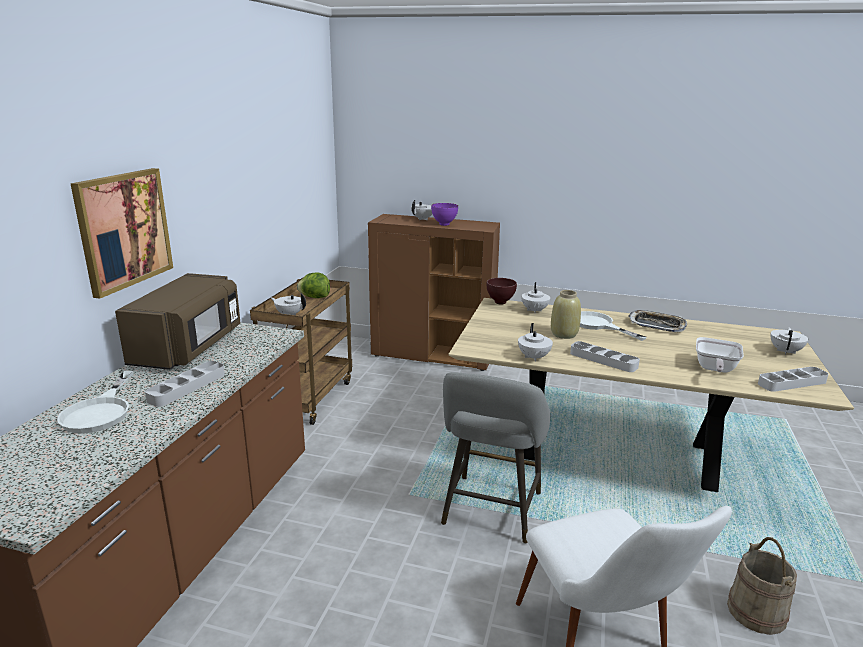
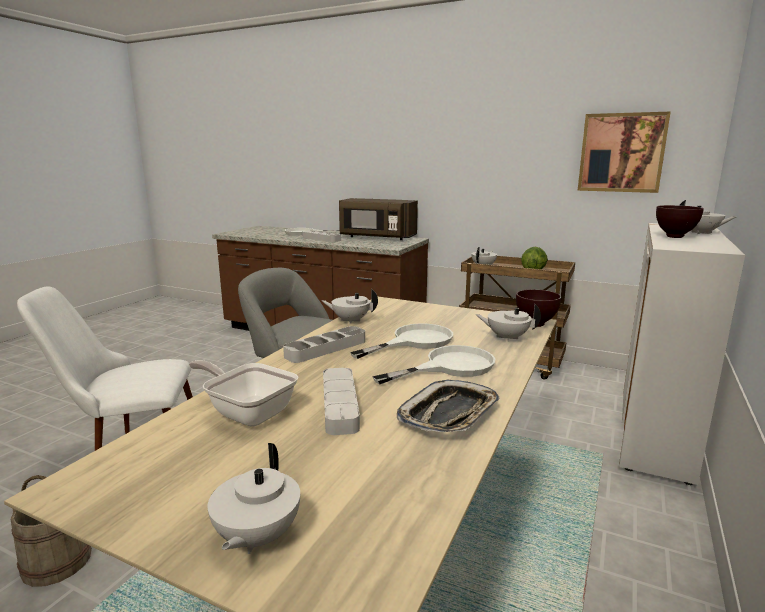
camera: 100 degrees right, 5 degrees down
picture [70,168,173,299] -> picture moved to [578,112,670,193]
brown cabinet [368,214,500,371] -> white cabinet [619,223,745,485]
purple bowl [431,203,458,226] -> brown bowl [656,205,704,238]
beige vase [551,290,581,339] -> white frying pan [350,323,453,359]
grey tray [758,367,829,392] -> grey tray moved to [323,368,360,435]
white teapot [771,328,808,355] -> white teapot turned 60 degrees clockwise [208,443,300,554]

